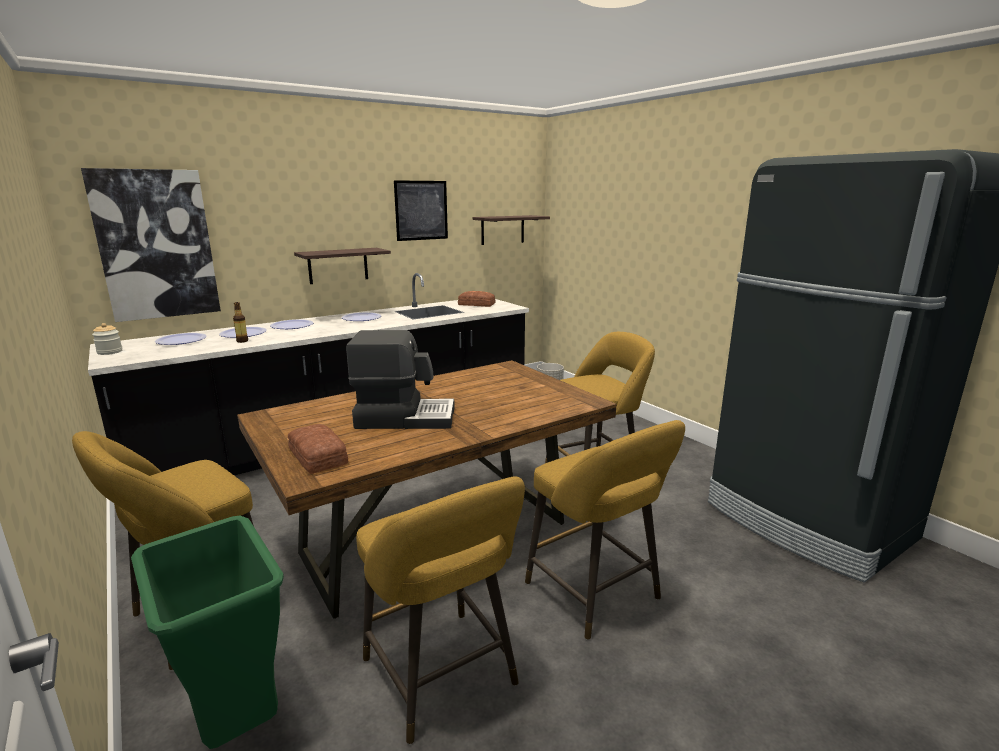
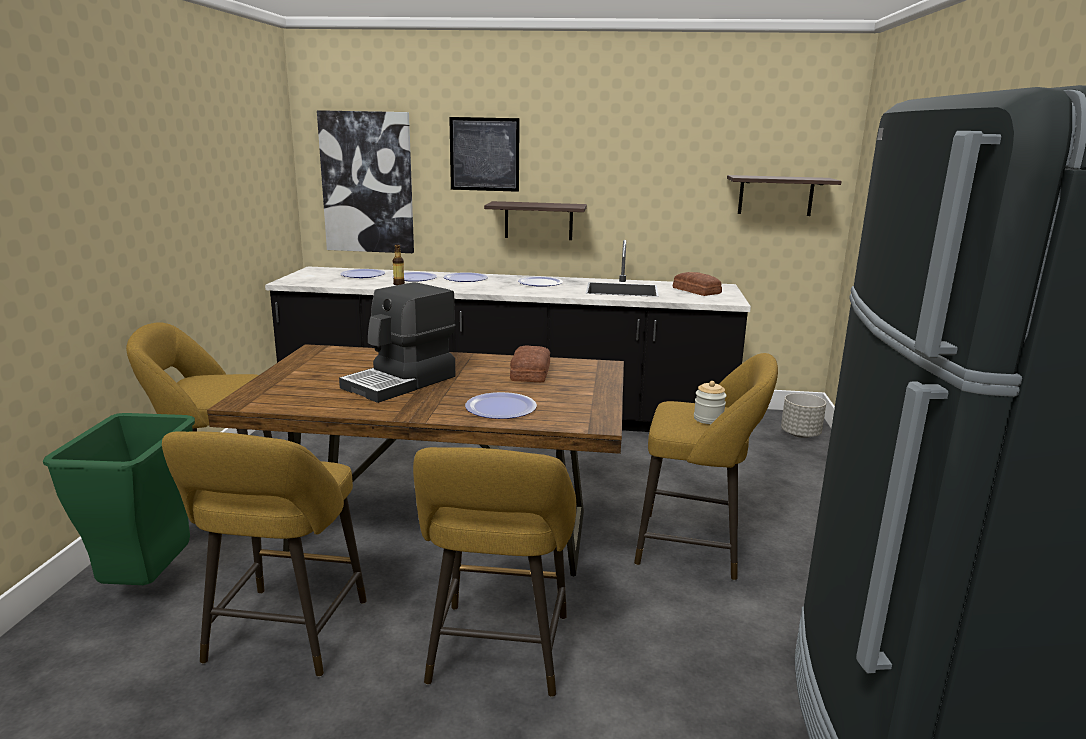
camera: 40 degrees right, 0 degrees up
jar [92,323,122,355] -> jar moved to [694,381,727,424]
bread [288,424,348,474] -> bread moved to [510,345,550,382]
coffee machine [346,330,455,429] -> coffee machine turned 90 degrees clockwise [339,282,455,403]
picture [394,180,448,241] -> picture moved to [449,117,520,192]
none -> plate [465,392,537,419]

